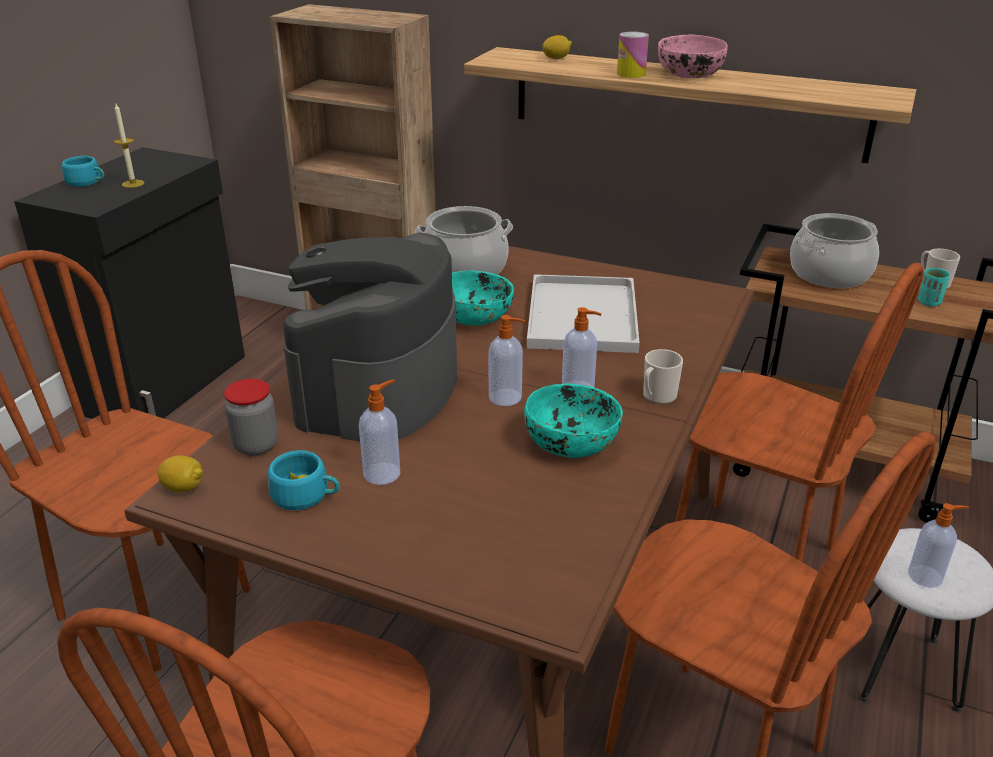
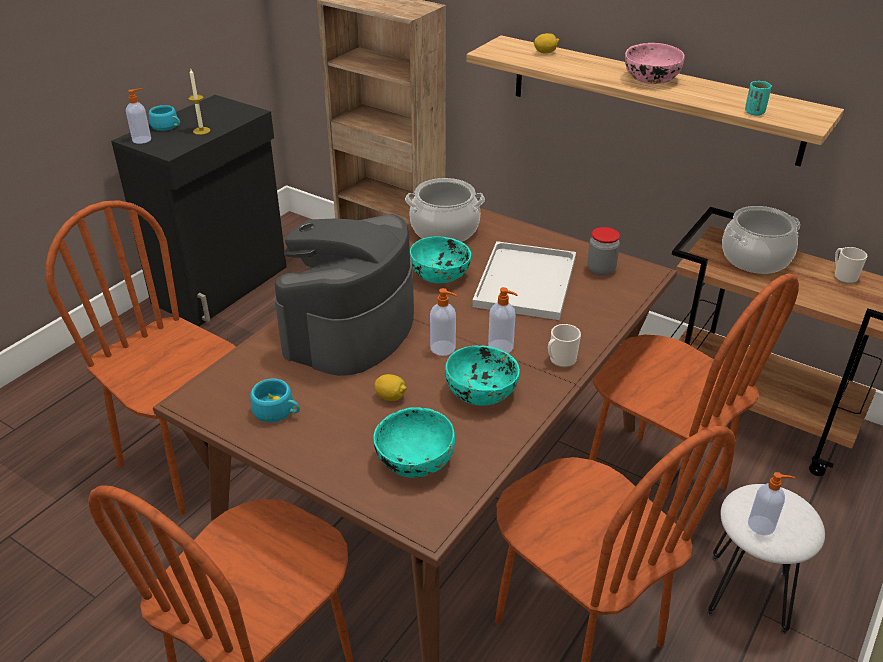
camera: 10 degrees right, 5 degrees up
lemon [158,455,203,492] -> lemon moved to [374,374,407,401]
jar [224,379,278,456] -> jar moved to [587,227,620,276]
soap dispenser [359,379,400,485] -> soap dispenser moved to [126,88,151,144]
can [617,31,649,78] -> none
turquoise cup [918,268,950,306] -> turquoise cup moved to [745,81,772,116]
none -> turquoise bowl [373,407,455,478]

